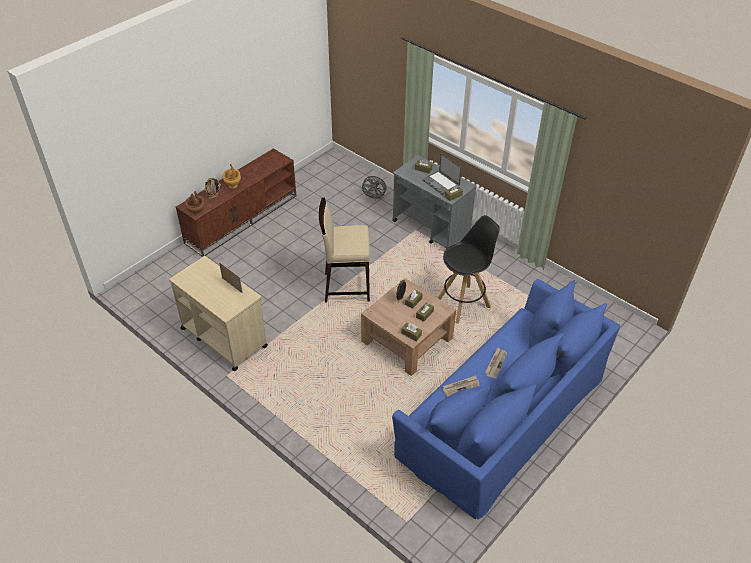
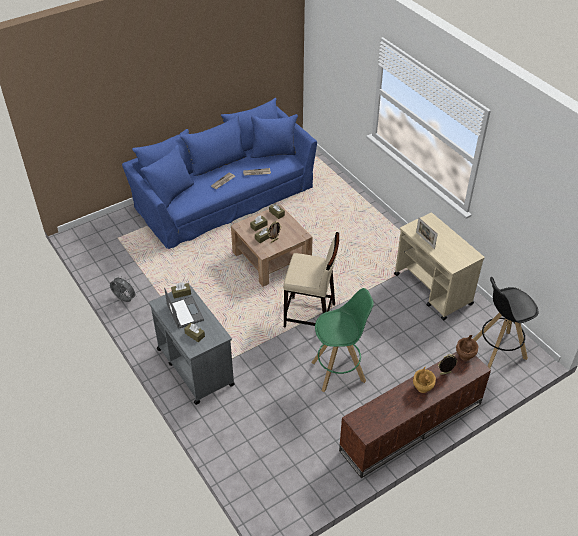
camera: 165 degrees left, 0 degrees up
grey fan [360,176,387,200] -> grey fan moved to [110,275,138,302]
black stool [438,215,500,324] -> black stool moved to [473,277,539,369]
none -> green stool [311,288,374,392]

